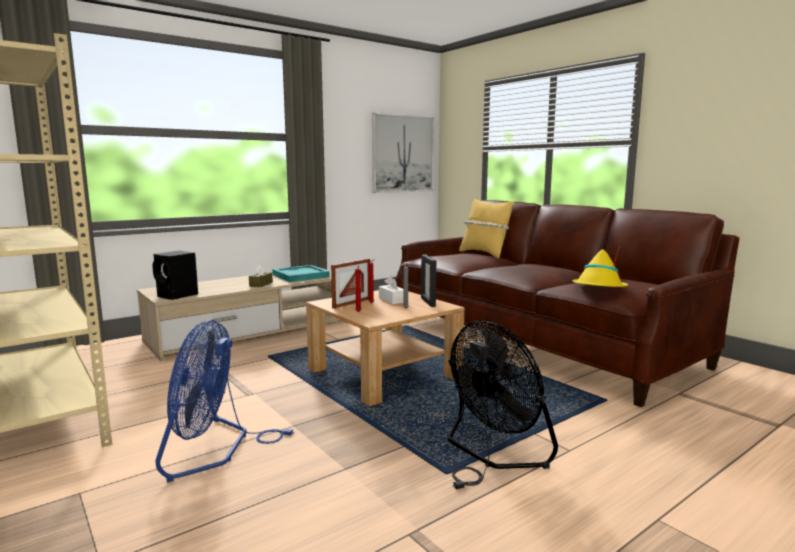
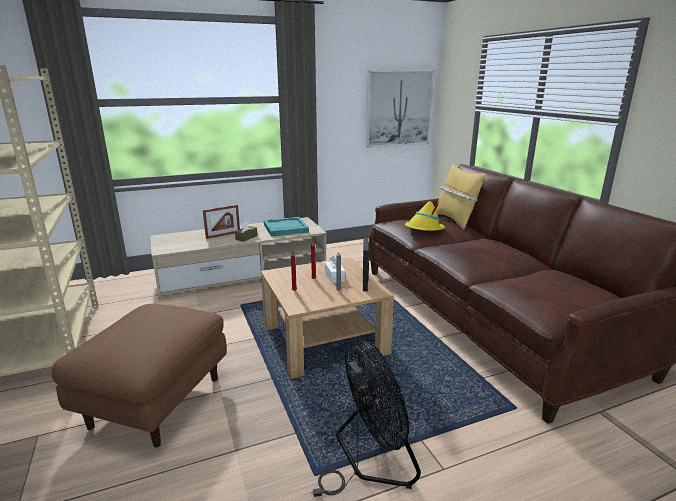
camera: 15 degrees right, 10 degrees up
black speaker [152,251,198,300] -> none
blue fan [156,320,294,483] -> brown ottoman [51,304,227,448]
picture frame [331,259,370,309] -> picture frame moved to [203,205,240,239]
yellow hat [572,246,628,287] -> yellow hat moved to [405,200,445,231]

